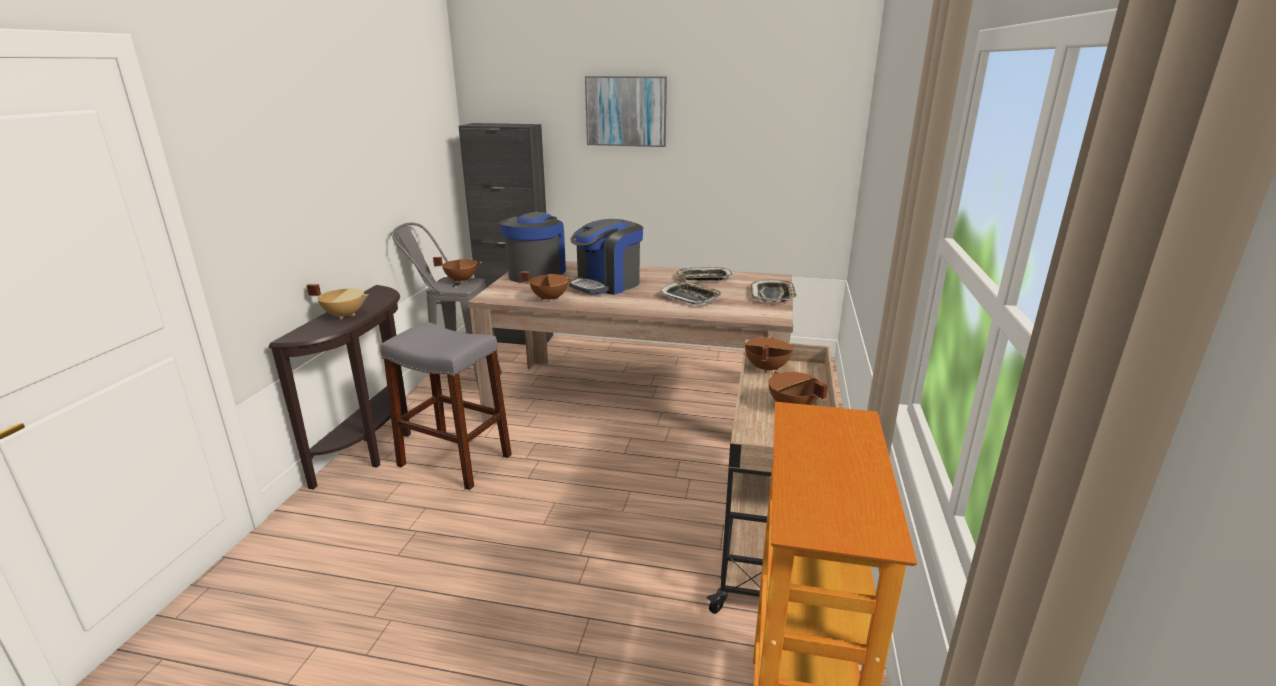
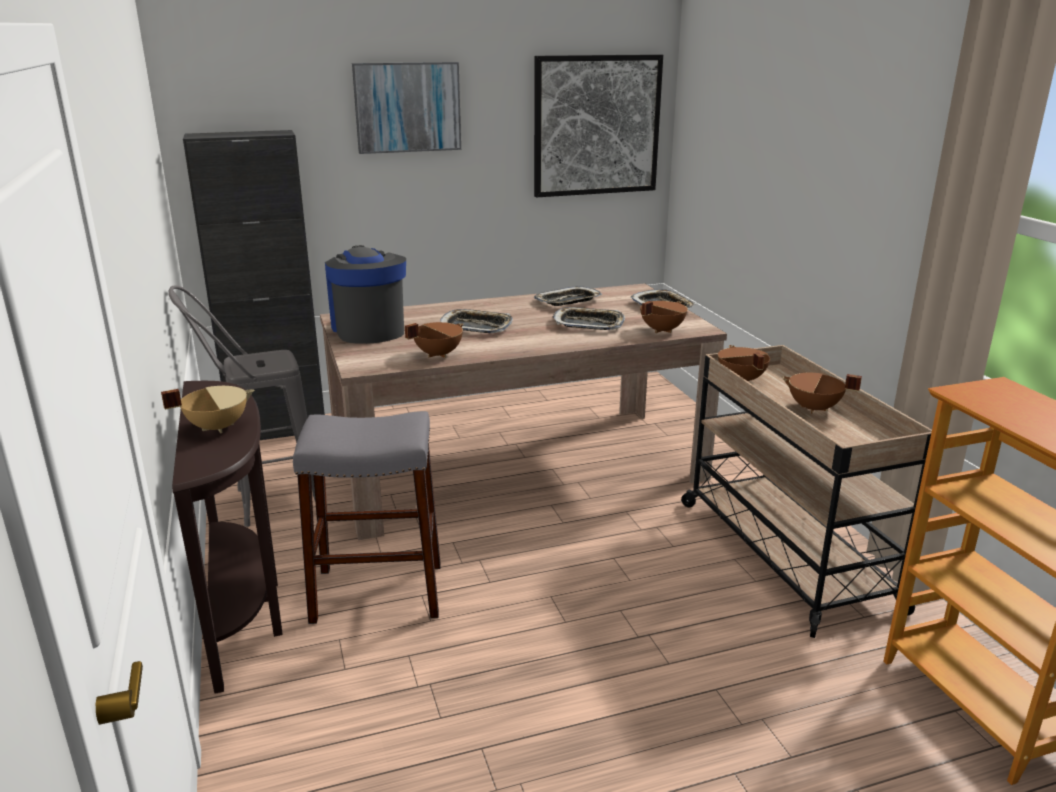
camera: 30 degrees left, 0 degrees up
brown cooking pot [433,257,482,283] -> brown cooking pot moved to [640,301,688,333]
coffee machine [568,219,643,295] -> tray [440,309,513,333]
none -> picture [534,54,663,197]

